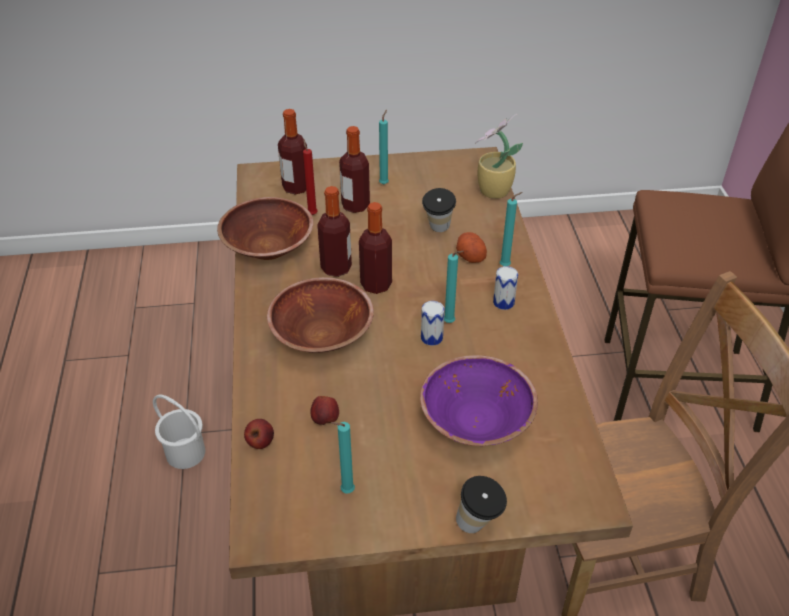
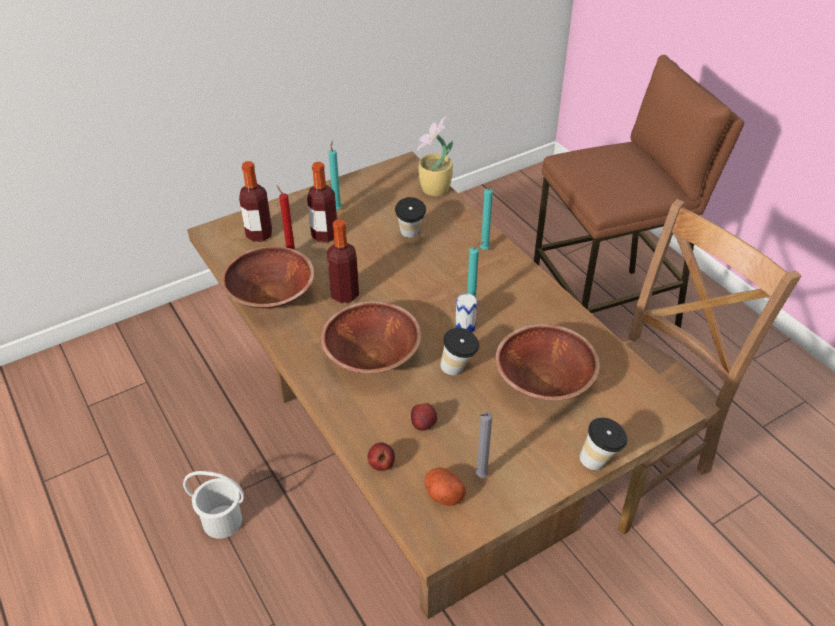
camera: 25 degrees left, 0 degrees up
turquoise candle [331,422,355,493] -> grey candle [475,412,492,478]
bottle [359,202,392,294] -> none
purple bowl [420,355,538,446] -> brown bowl [495,324,600,401]
potato [456,232,487,263] -> potato moved to [425,467,466,506]
can [493,266,518,310] -> none
none -> cup [440,328,479,376]

